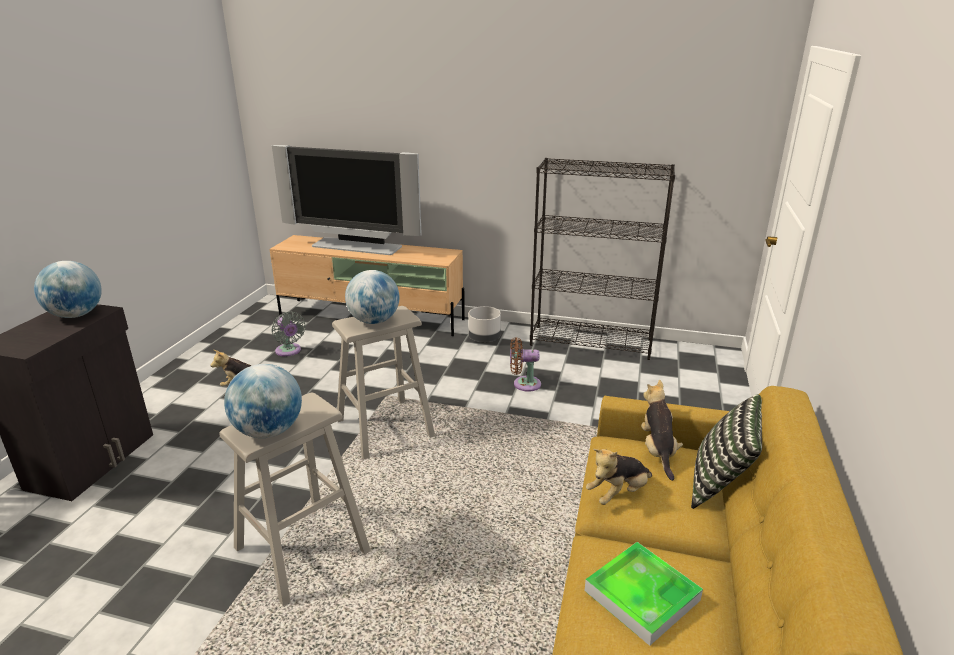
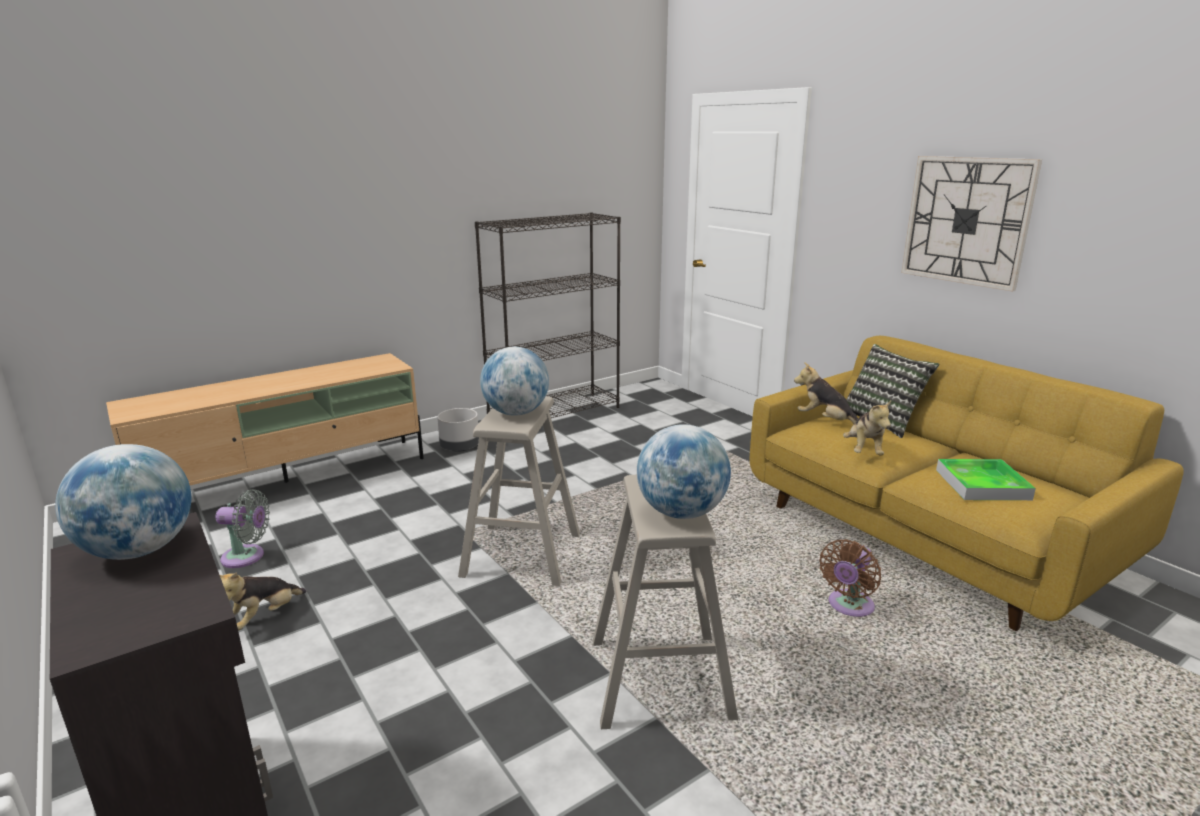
camera: 50 degrees left, 5 degrees down
television [272,145,422,255] -> none
brown fan [510,337,541,392] -> brown fan moved to [819,539,881,617]
none -> wall clock [901,156,1042,292]

